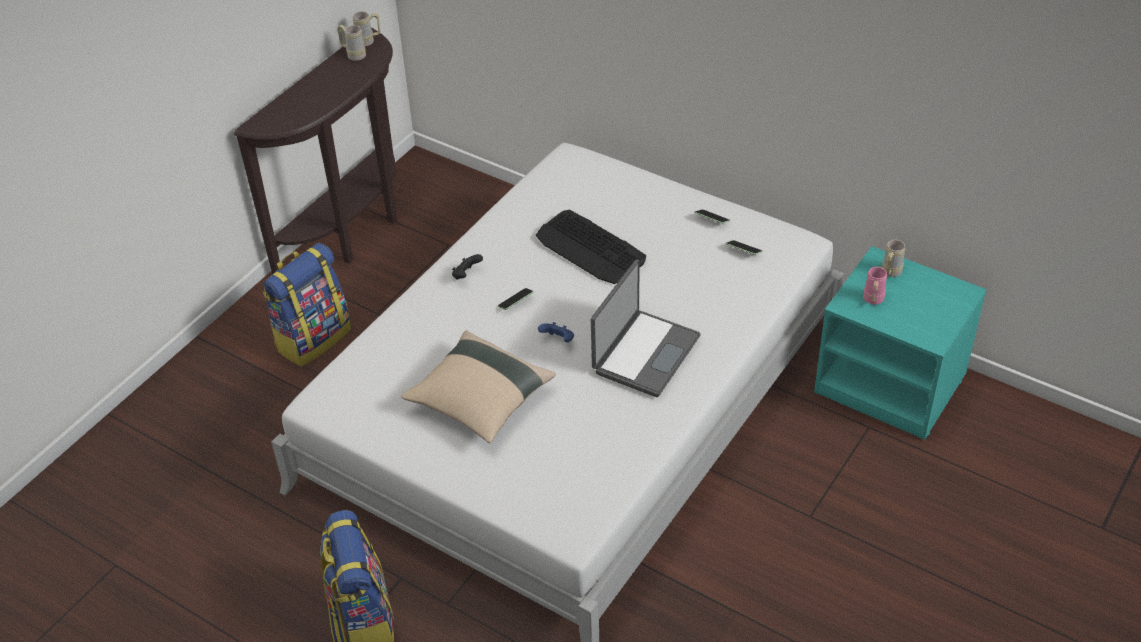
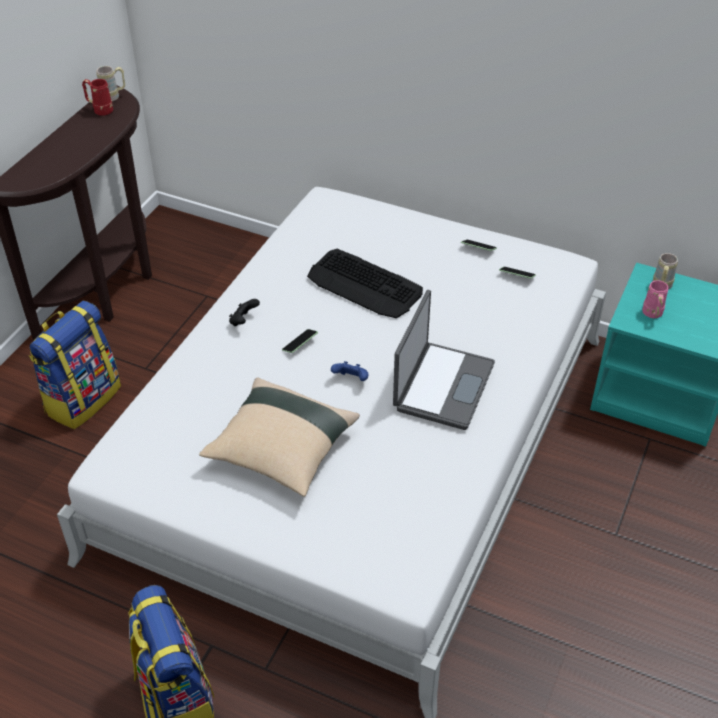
camera: 10 degrees left, 0 degrees up
beige mug [337,25,366,61] -> red mug [82,79,113,116]

